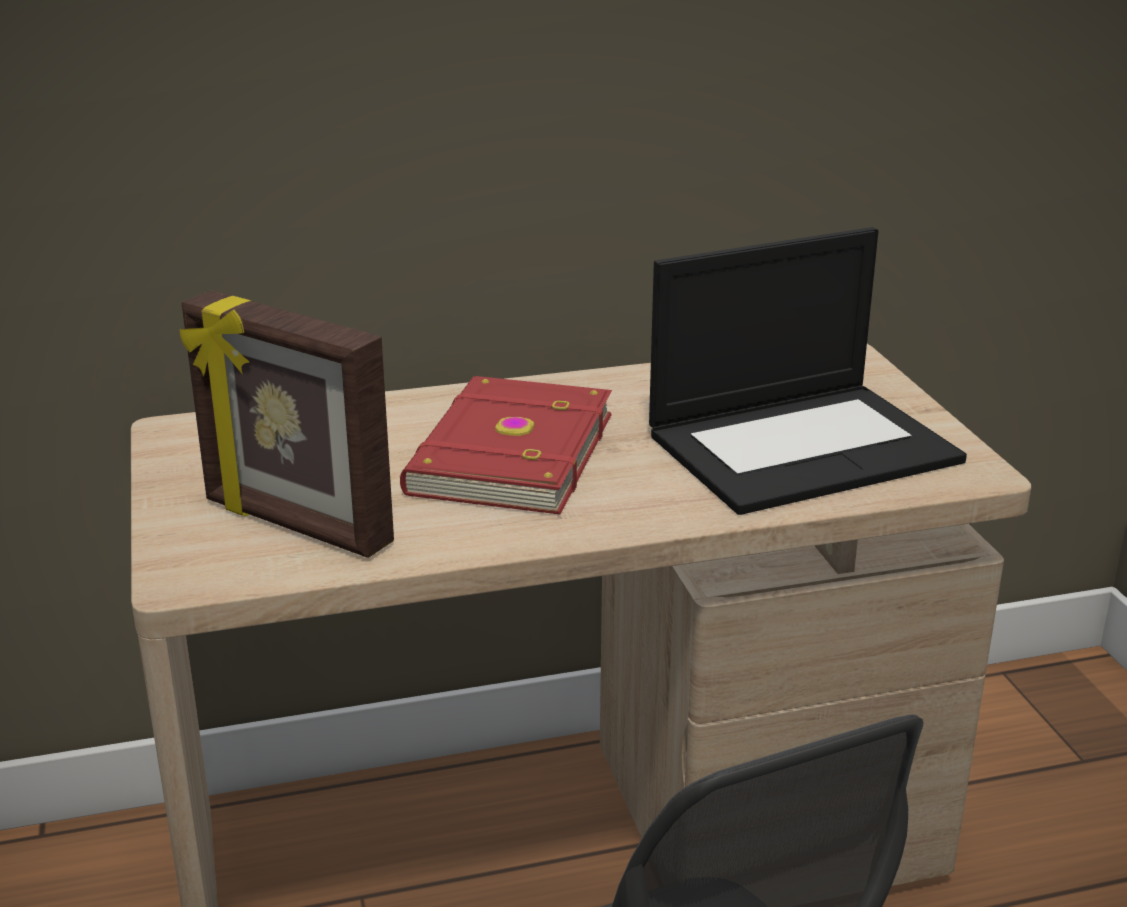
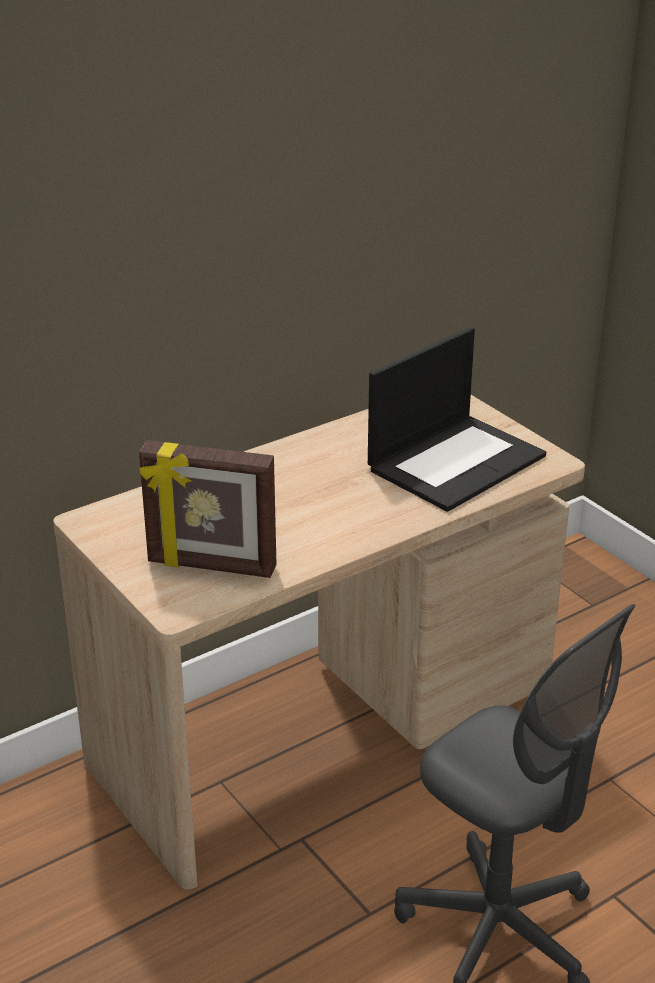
camera: 20 degrees left, 5 degrees up
red book [400,376,612,515] -> none

